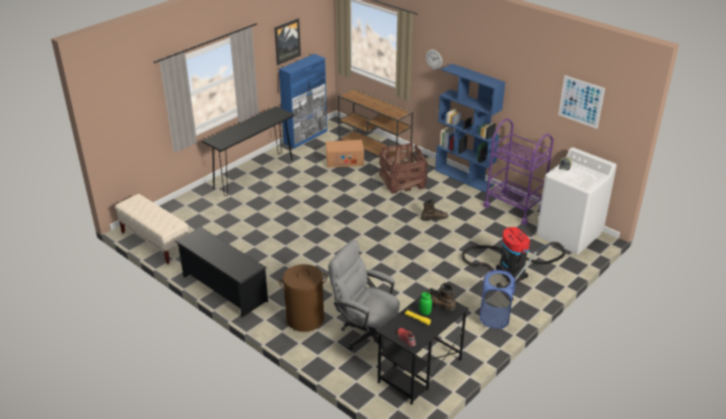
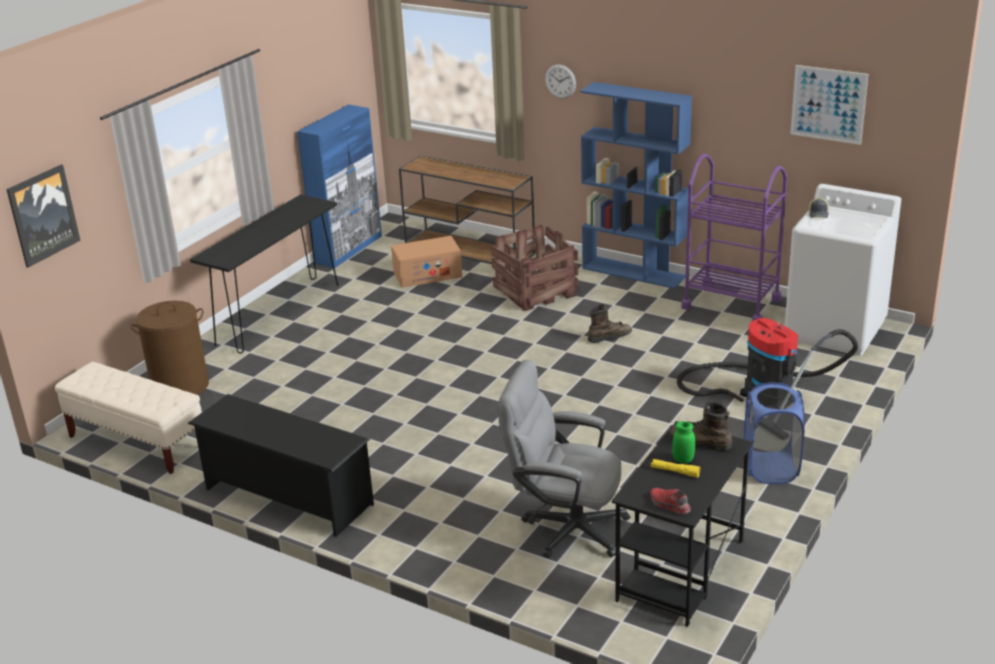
camera: 10 degrees left, 5 degrees down
picture [274,18,301,65] -> picture moved to [6,164,80,268]
brown laundry basket [278,264,327,332] -> brown laundry basket moved to [130,301,209,395]

